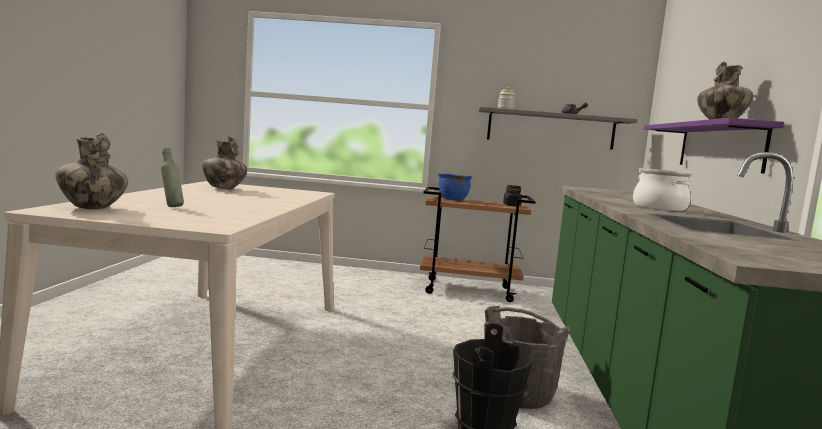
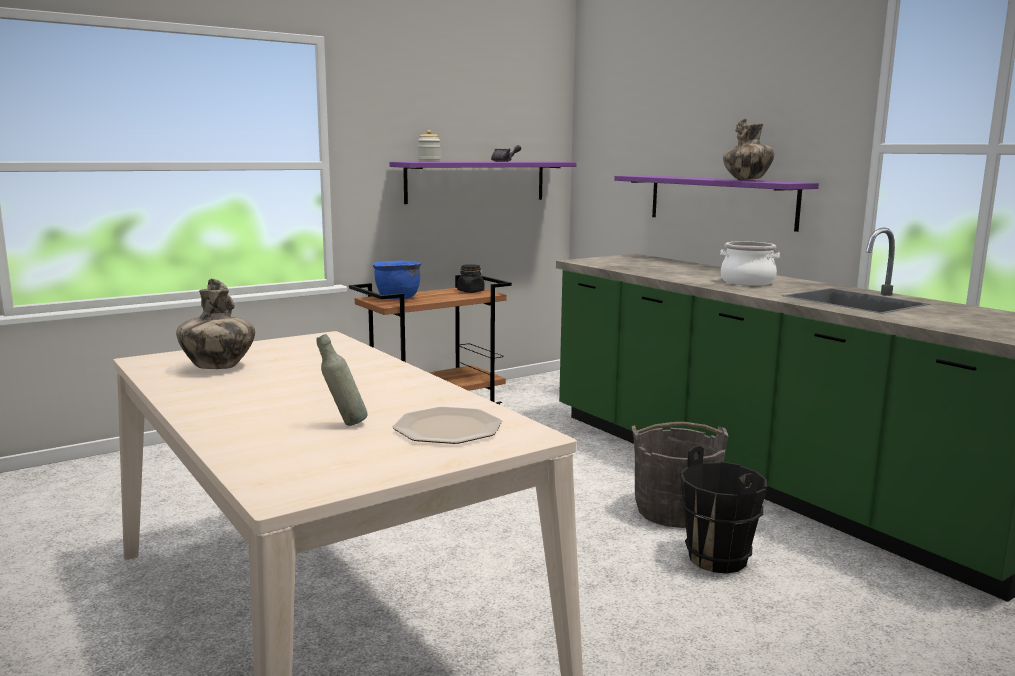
camera: 40 degrees left, 5 degrees up
vase [55,132,128,209] -> none
grey shelf [478,107,638,150] -> purple shelf [389,162,577,204]
none -> plate [393,407,502,444]

